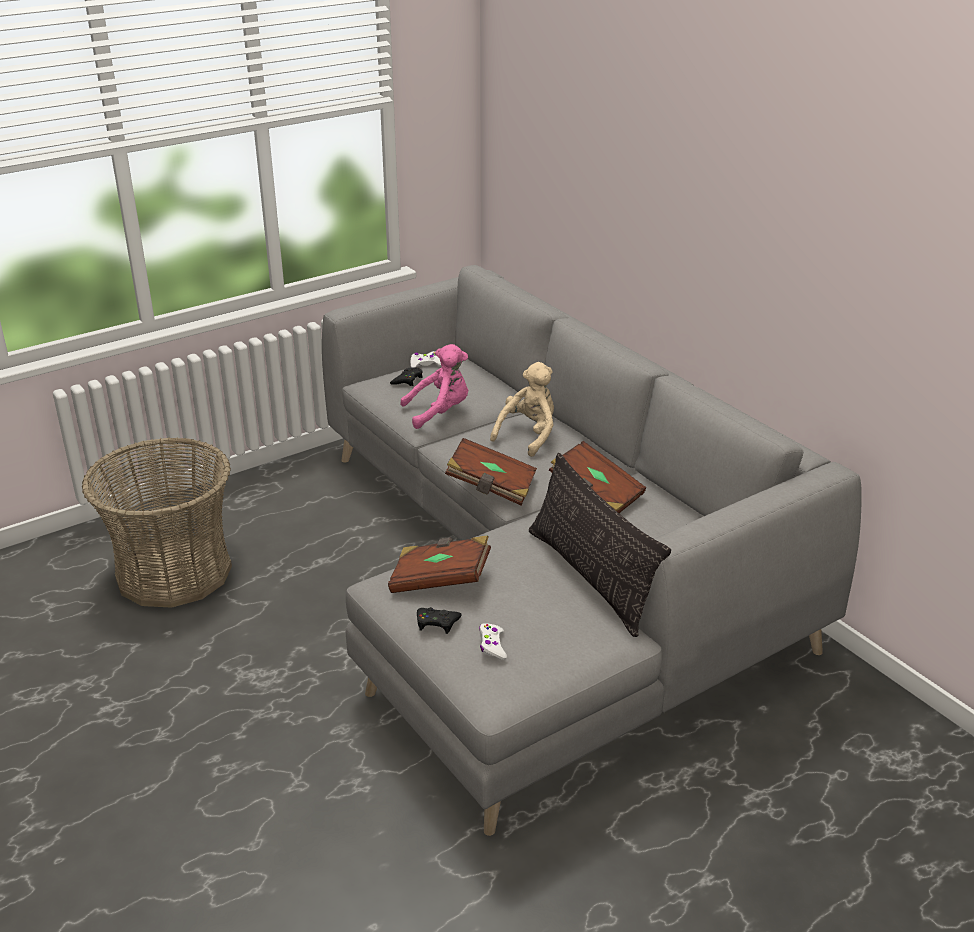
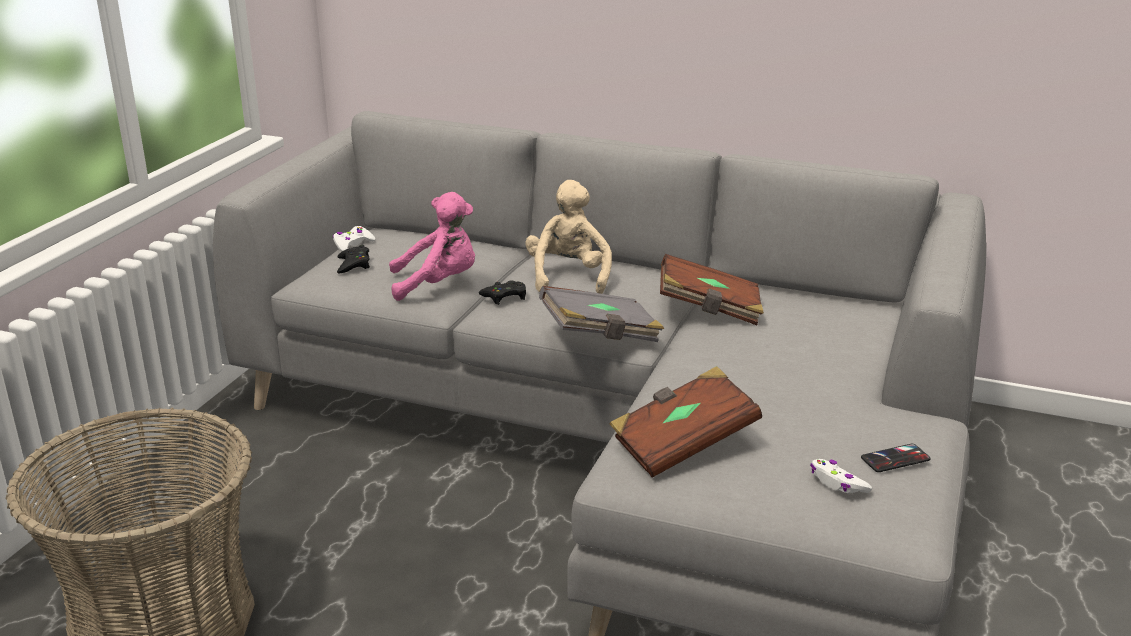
camera: 35 degrees left, 5 degrees down
pink plush toy [400,344,468,429] -> pink plush toy turned 45 degrees clockwise [389,192,475,301]
black game controller [417,607,462,634] -> black game controller moved to [479,280,526,305]
brown book [445,438,537,505] -> grey book [539,286,664,342]
pillow [529,453,671,637] -> none
none -> phone [861,444,931,472]

